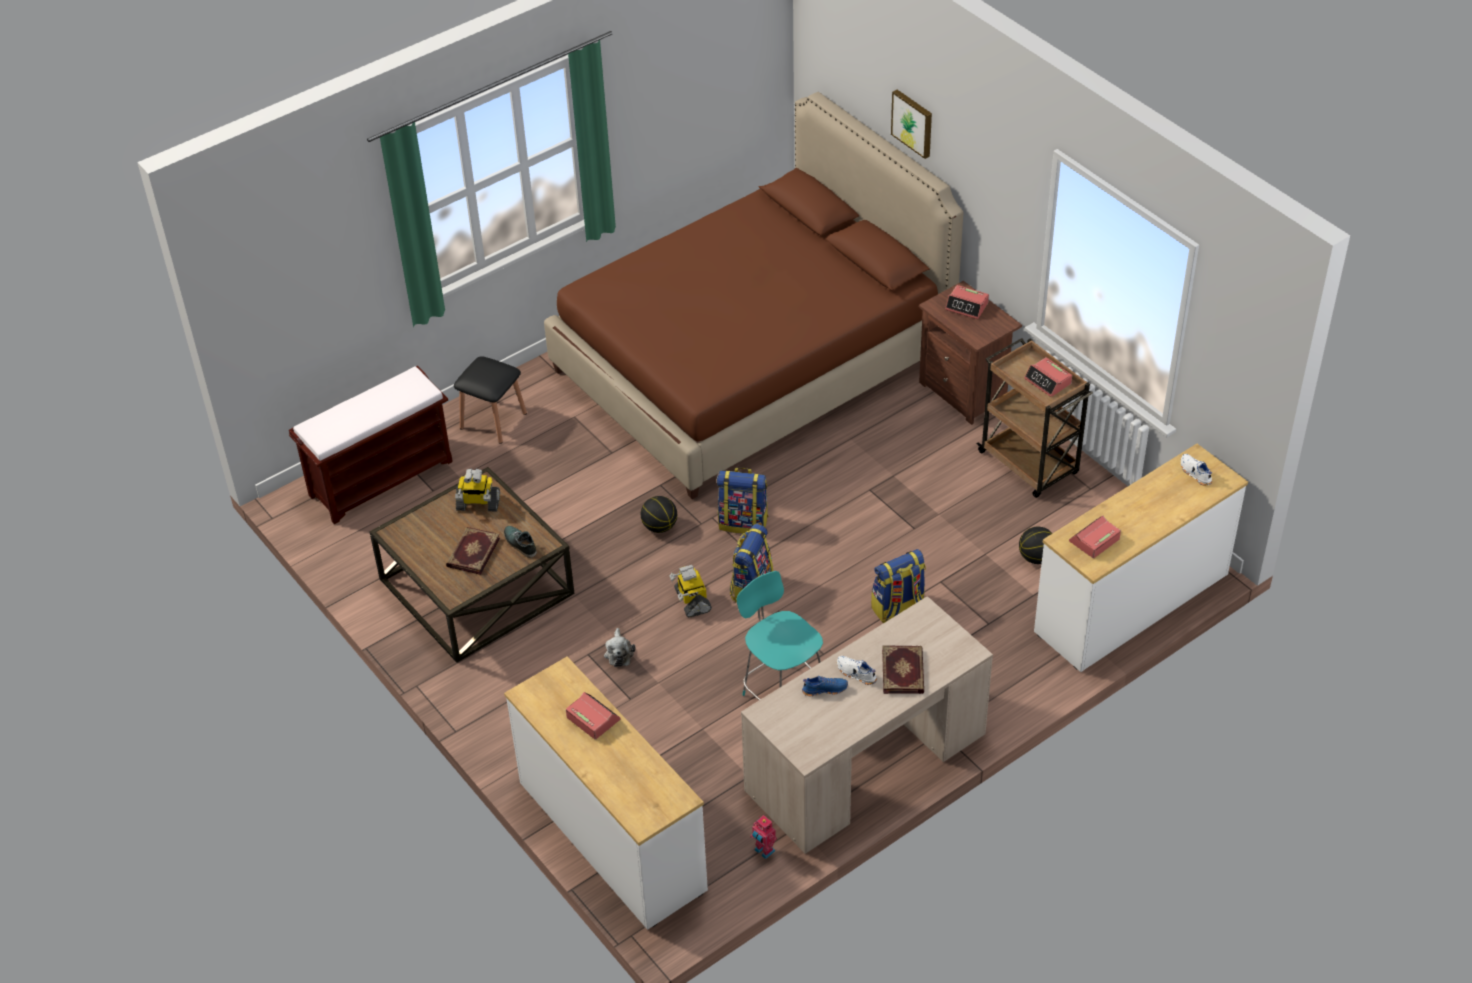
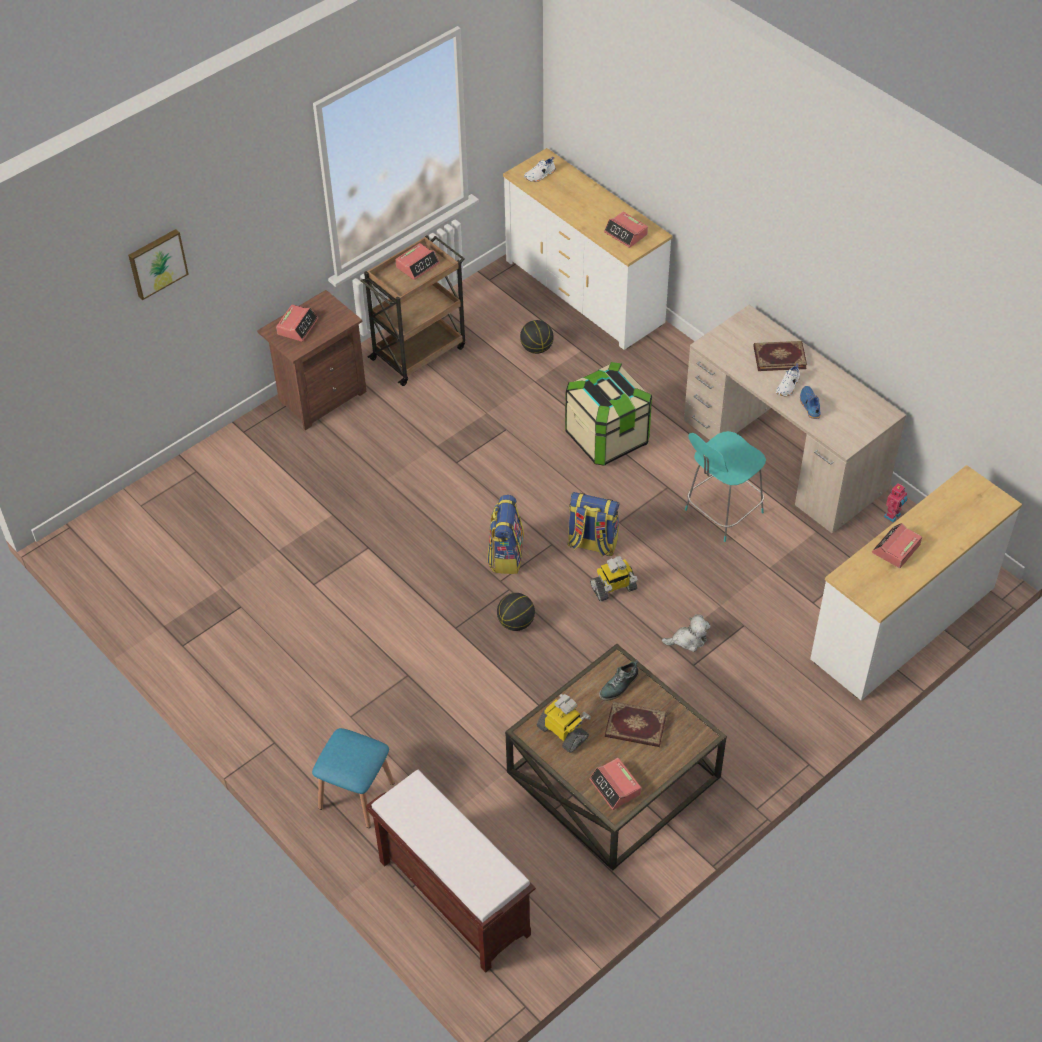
camera: 95 degrees left, 5 degrees up
black stool [454,356,527,444] -> blue stool [312,728,395,828]
toy robot [455,468,500,511] -> toy robot turned 45 degrees counterclockwise [537,694,591,753]
brown bed [544,92,963,499] -> none
backpack [871,549,926,623] -> storage box [565,362,652,466]
none -> alarm clock [590,758,641,810]

